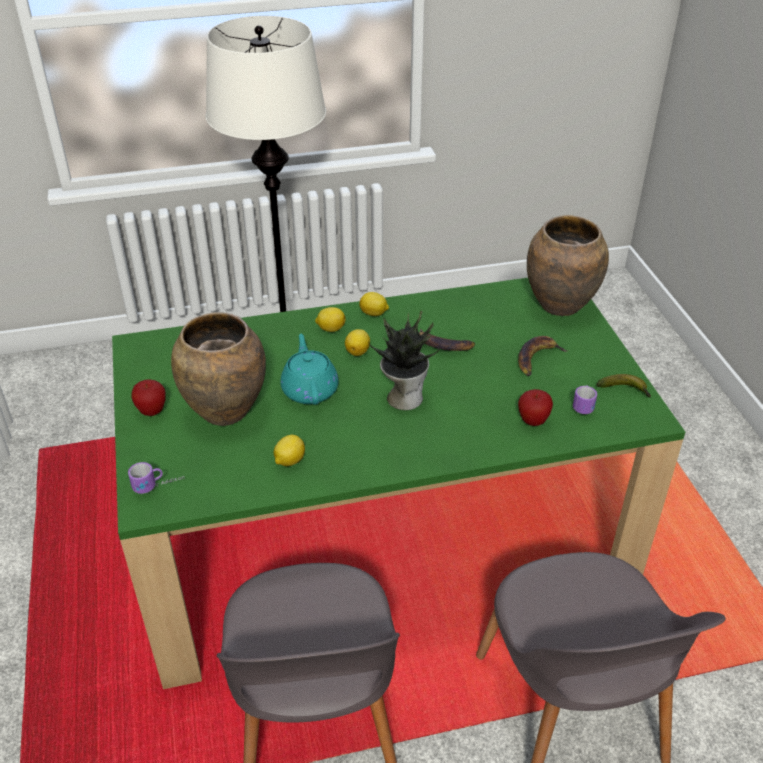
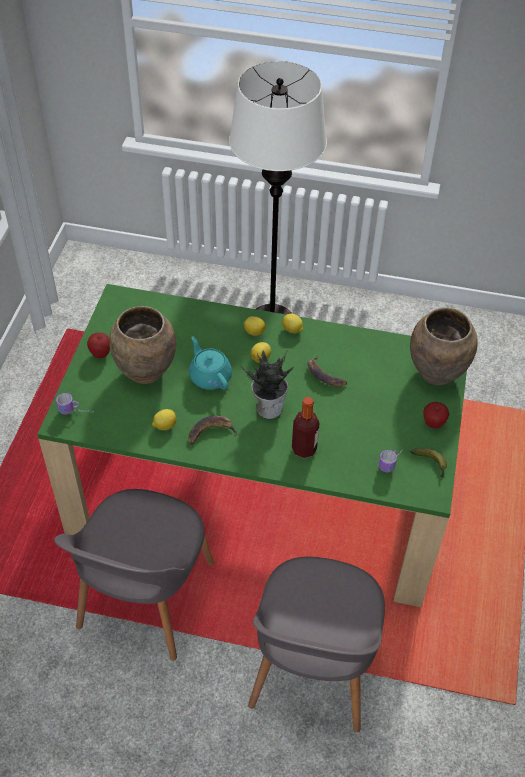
camera: 25 degrees right, 10 degrees up
turquoise teapot [280,334,339,405] -> turquoise teapot turned 45 degrees counterclockwise [189,336,232,390]
banana [518,336,568,376] -> banana moved to [188,415,238,445]
apple [518,389,553,426] -> apple moved to [423,402,449,429]
none -> bottle [292,397,320,458]

